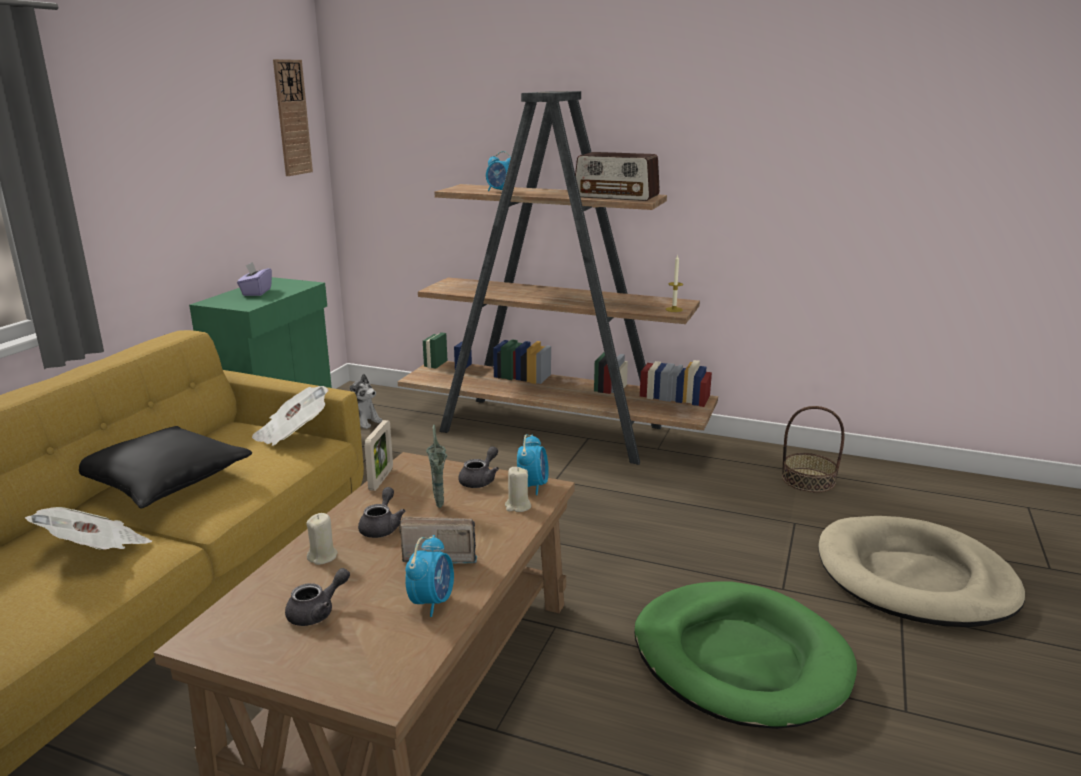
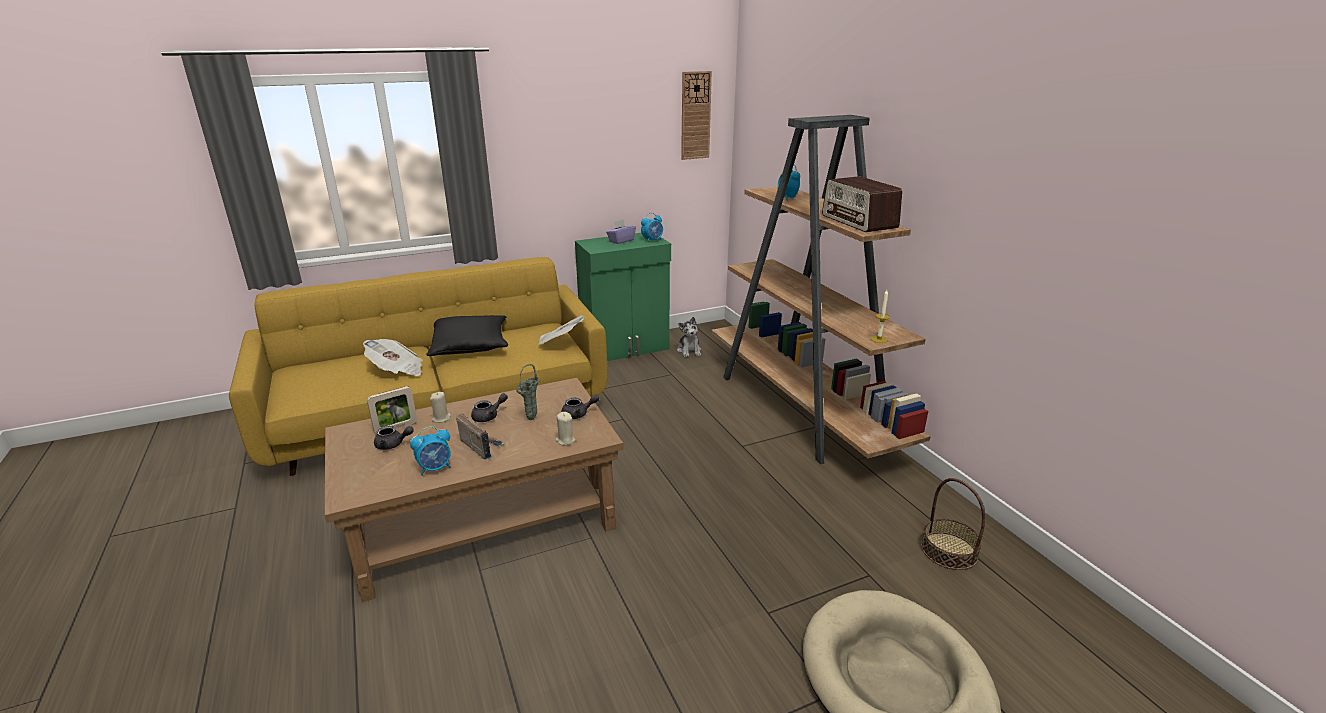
camera: 45 degrees right, 5 degrees up
picture frame [364,420,393,491] -> picture frame moved to [367,386,417,434]
alarm clock [517,434,549,495] -> alarm clock moved to [641,213,663,243]
green dog bed [634,581,857,729] -> none

